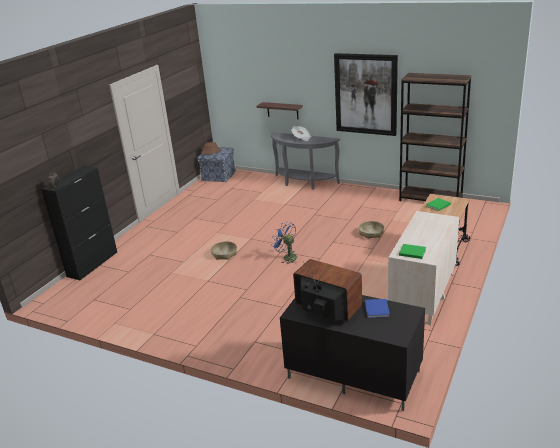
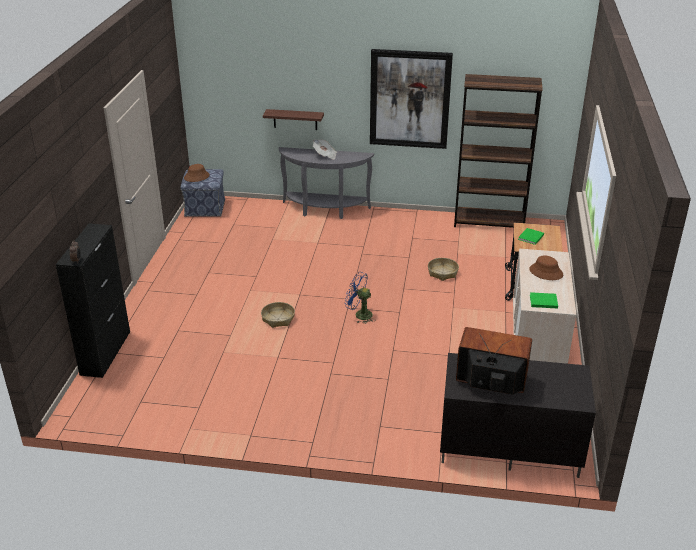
camera: 20 degrees left, 5 degrees up
blue book [365,299,390,318] -> none
none -> brown hat [529,256,563,280]

